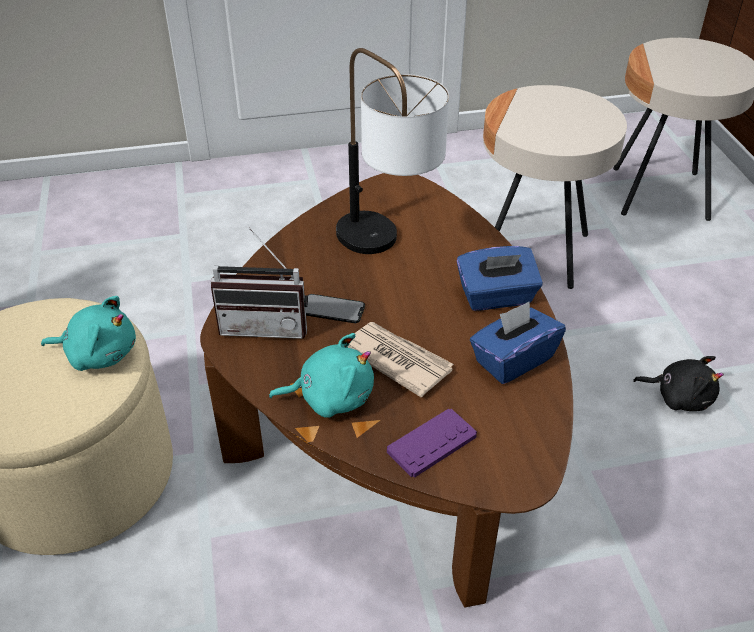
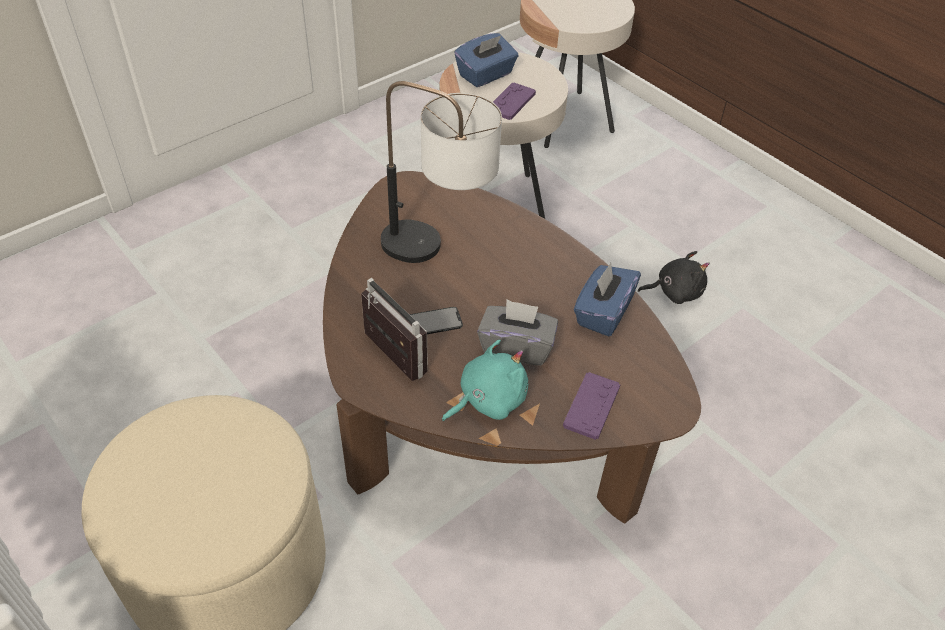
camera: 30 degrees left, 5 degrees up
turquoise plush toy [41,296,136,371] -> none
radio [211,228,308,339] -> radio turned 105 degrees counterclockwise [361,278,428,381]
newspaper [348,322,454,397] -> grey tissue box [477,299,558,366]
blue tissue box [457,246,543,311] -> blue tissue box moved to [454,33,519,87]
none -> purple game controller [493,83,536,120]

